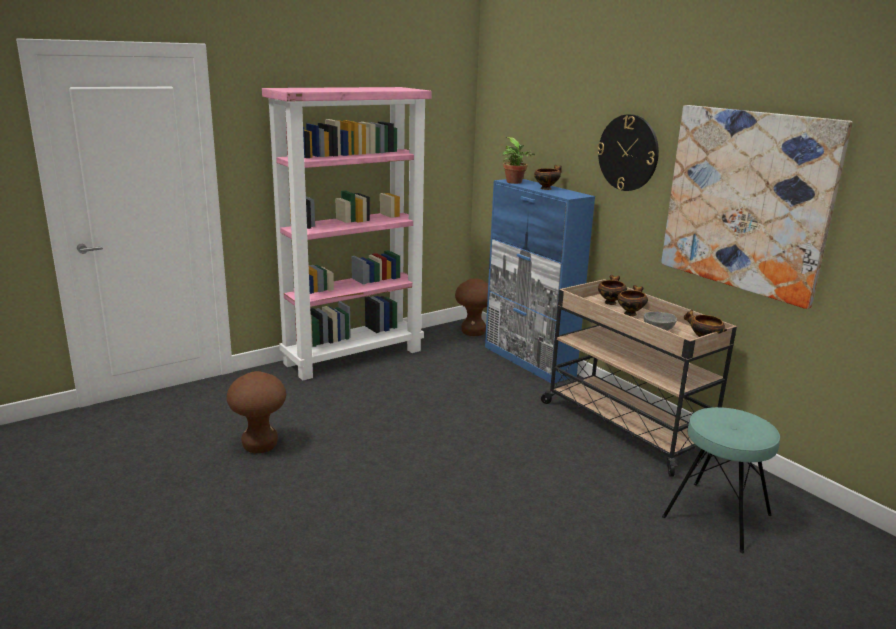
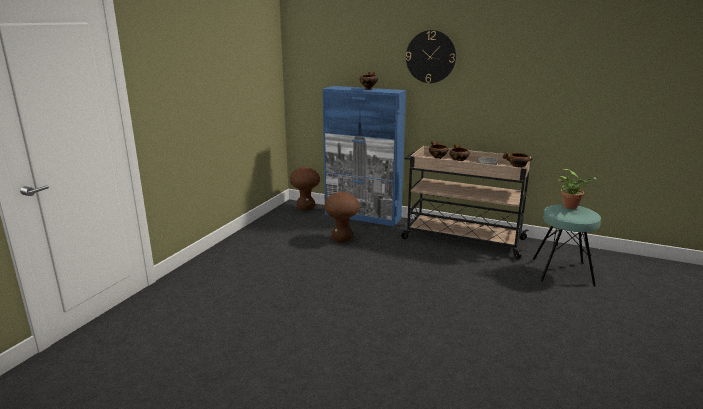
camera: 30 degrees left, 0 degrees up
brown stool [227,371,286,453] -> brown stool moved to [324,192,360,242]
pink bookcase [262,87,432,380] -> none
potted plant [503,137,535,184] -> potted plant moved to [558,169,597,209]
picture [661,105,852,309] -> none

